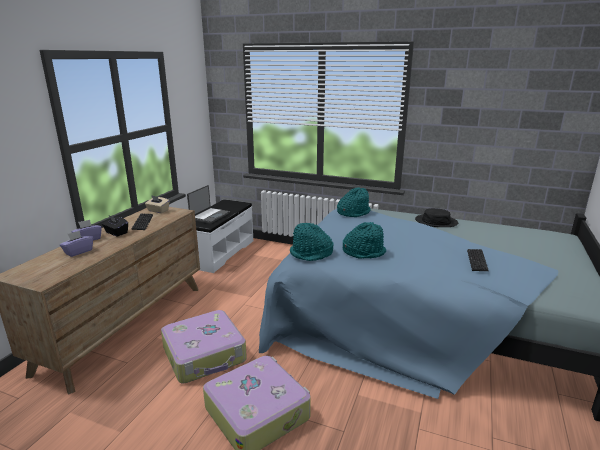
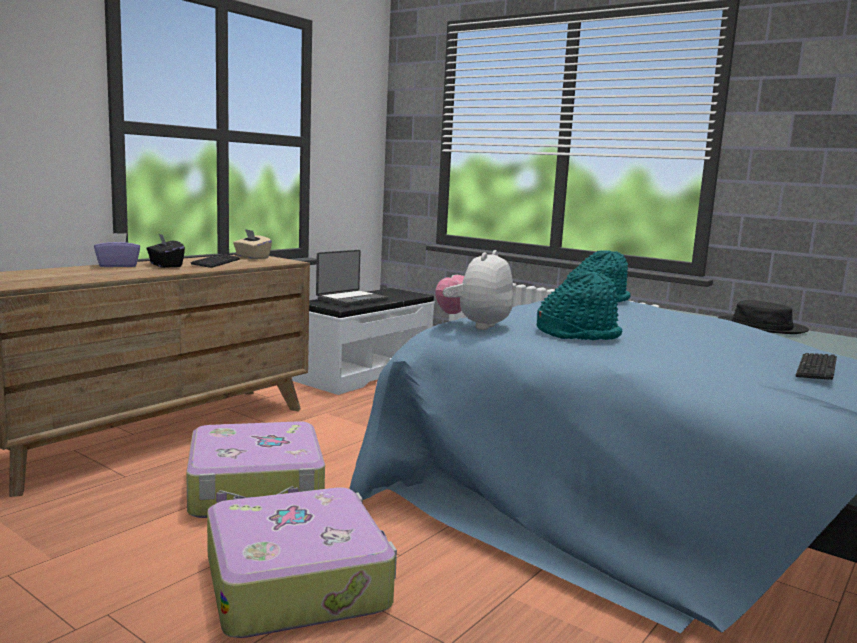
camera: 15 degrees right, 10 degrees down
purple tissue box [60,230,93,257] -> none
turquoise hat [290,223,334,261] -> plush toy [435,250,513,330]

